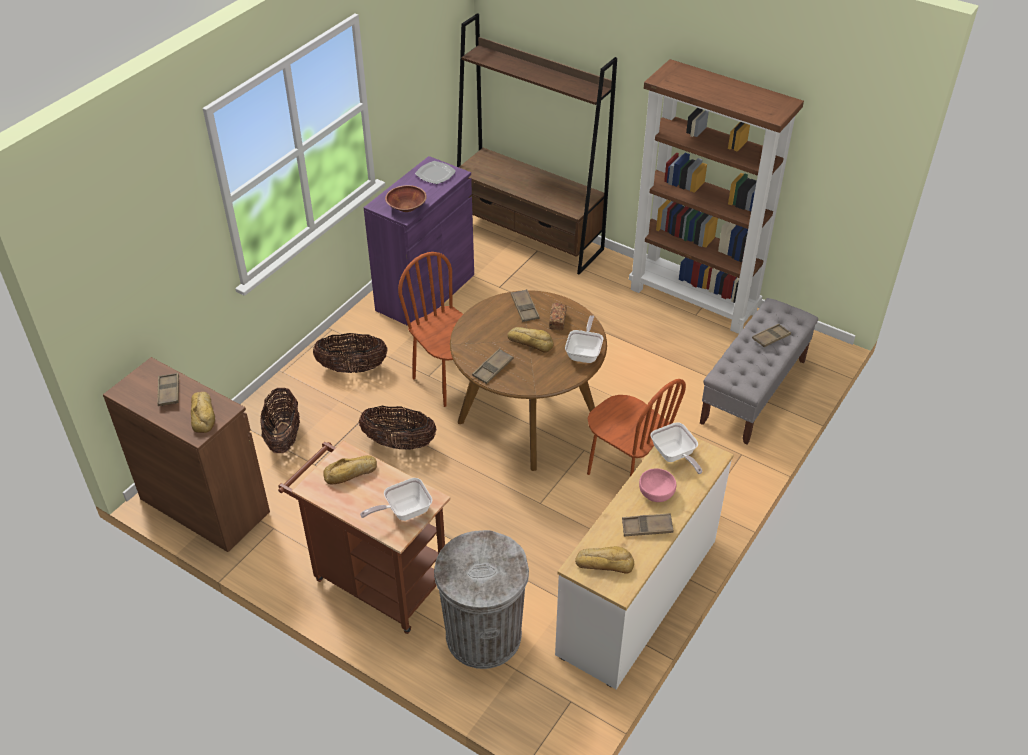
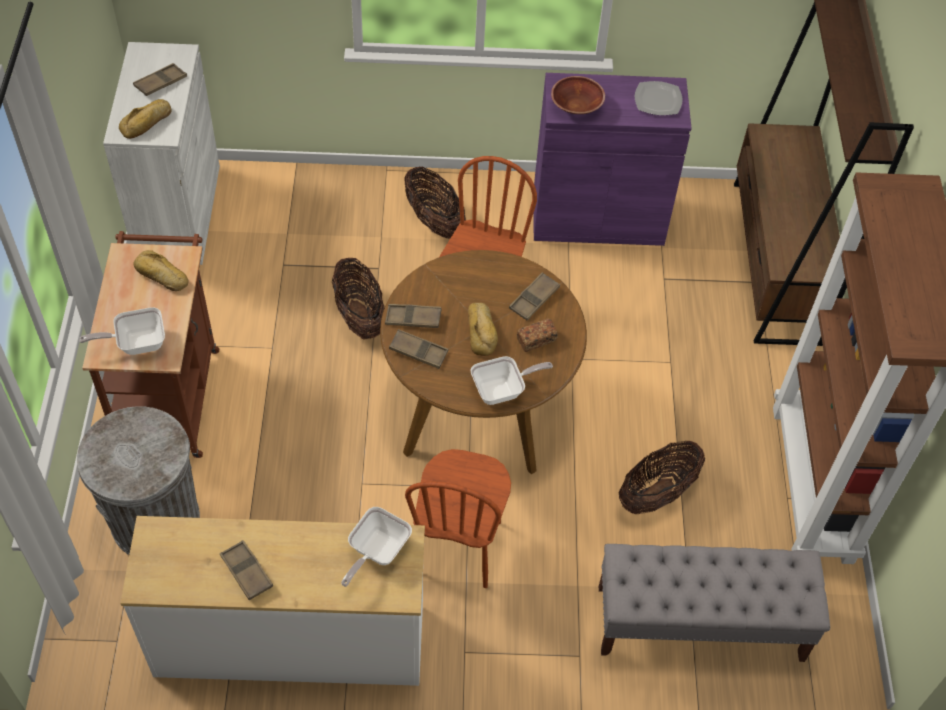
camera: 55 degrees right, 10 degrees up
brown cabinet [103,357,270,552] -> white cabinet [103,42,220,265]
basket [260,388,300,453] -> basket moved to [619,441,705,514]
frying pan [360,478,432,521] -> frying pan turned 45 degrees counterclockwise [79,307,165,355]
bread [575,546,634,574] -> none
pink bowl [639,468,677,502] -> none
brown tray [752,324,791,347] -> brown tray moved to [389,329,448,369]

